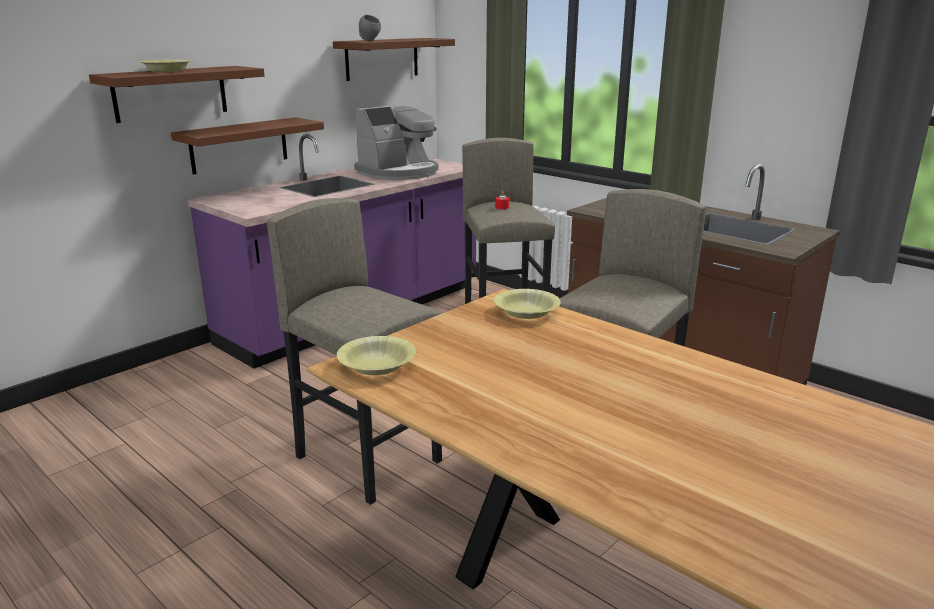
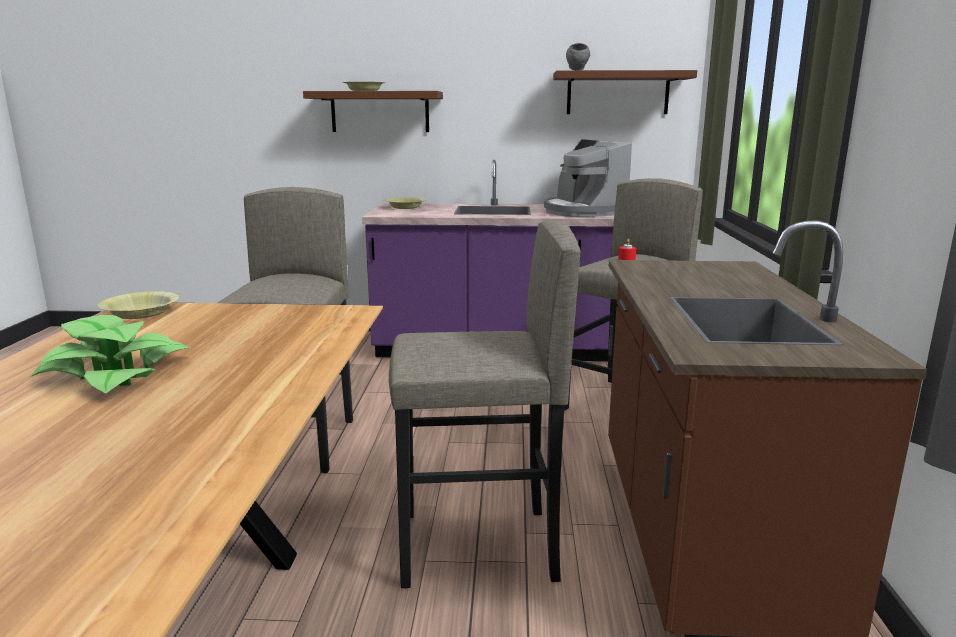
camera: 50 degrees right, 5 degrees down
brown shelf [171,117,324,175] -> none
coffee machine [354,104,439,180] -> coffee machine turned 60 degrees clockwise [544,139,632,217]
yellow bowl [494,289,561,319] -> yellow bowl moved to [385,197,427,209]
none -> potted plant [30,315,191,393]

